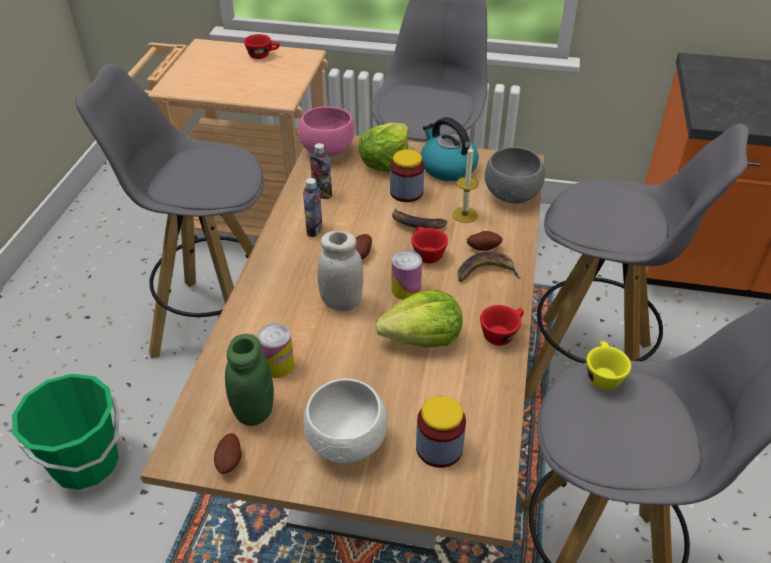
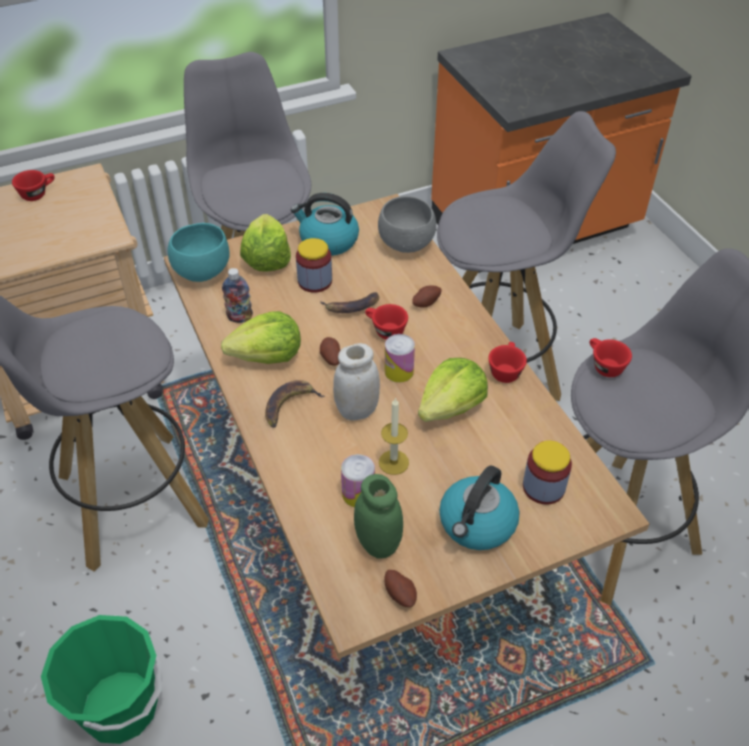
camera: 35 degrees left, 5 degrees up
pink bowl [299,106,354,157] -> turquoise bowl [167,223,230,282]
bottle [303,178,323,237] -> lettuce [221,311,301,364]
white bowl [303,379,387,463] -> kettle [439,466,520,550]
candle [452,146,479,223] -> candle moved to [379,397,409,475]
banana [457,251,520,282] -> banana moved to [265,380,325,428]
yellow cup [586,341,631,390] -> red cup [590,338,632,377]

